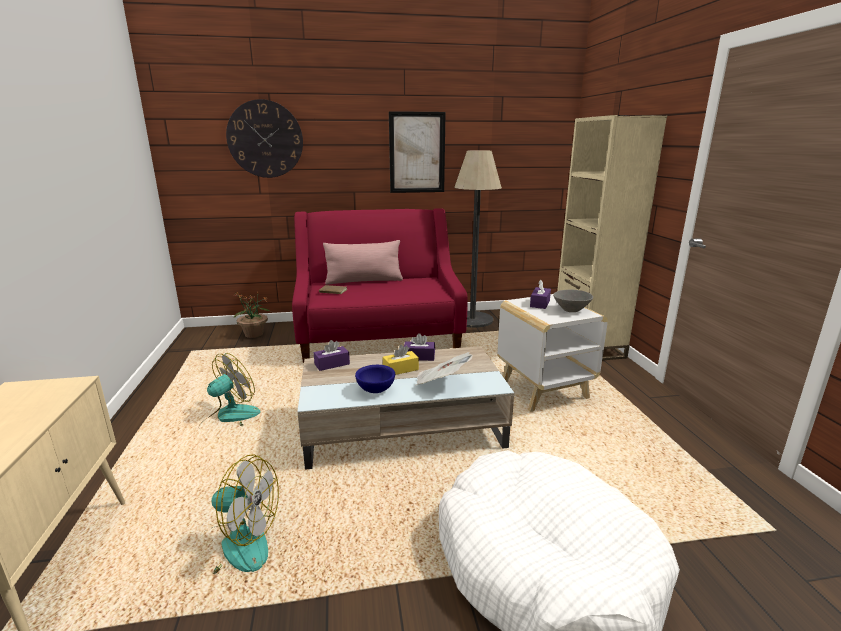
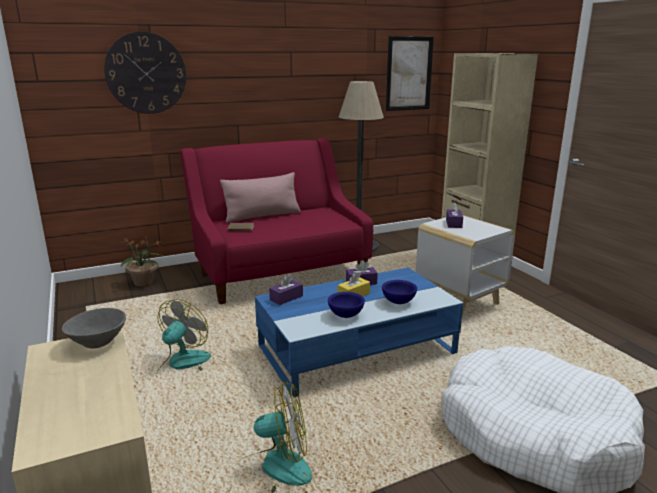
camera: 15 degrees left, 0 degrees up
beige coffee table [297,346,514,470] -> blue coffee table [255,267,463,397]
picture [389,111,446,193] -> picture moved to [386,36,434,111]
newspaper [415,352,473,386] -> blue bowl [382,280,417,304]
grey bowl [553,289,593,312] -> grey bowl moved to [62,308,126,349]

